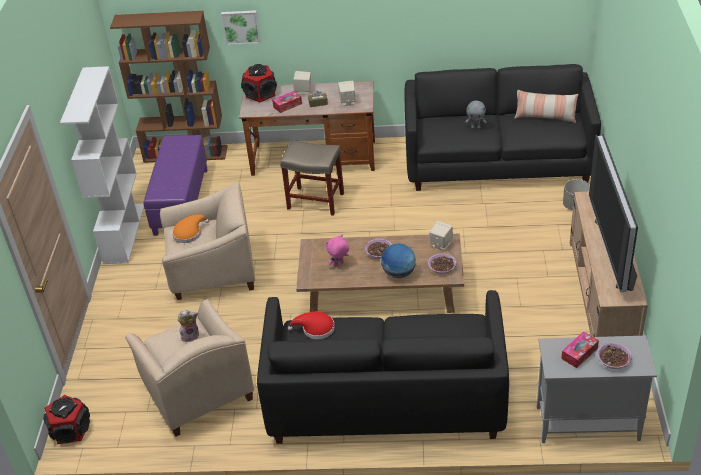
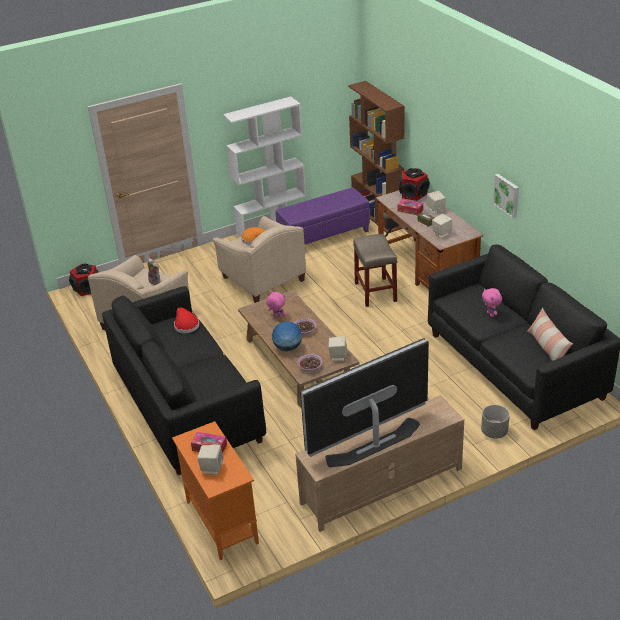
camera: 60 degrees right, 5 degrees down
picture [221,10,261,45] -> picture moved to [493,174,519,218]
grey plush toy [465,100,487,129] -> pink plush toy [482,288,502,317]
grey cabinet [537,336,657,443] -> orange cabinet [172,421,259,560]
bowl [597,343,632,369] -> beige speaker [197,445,224,475]

